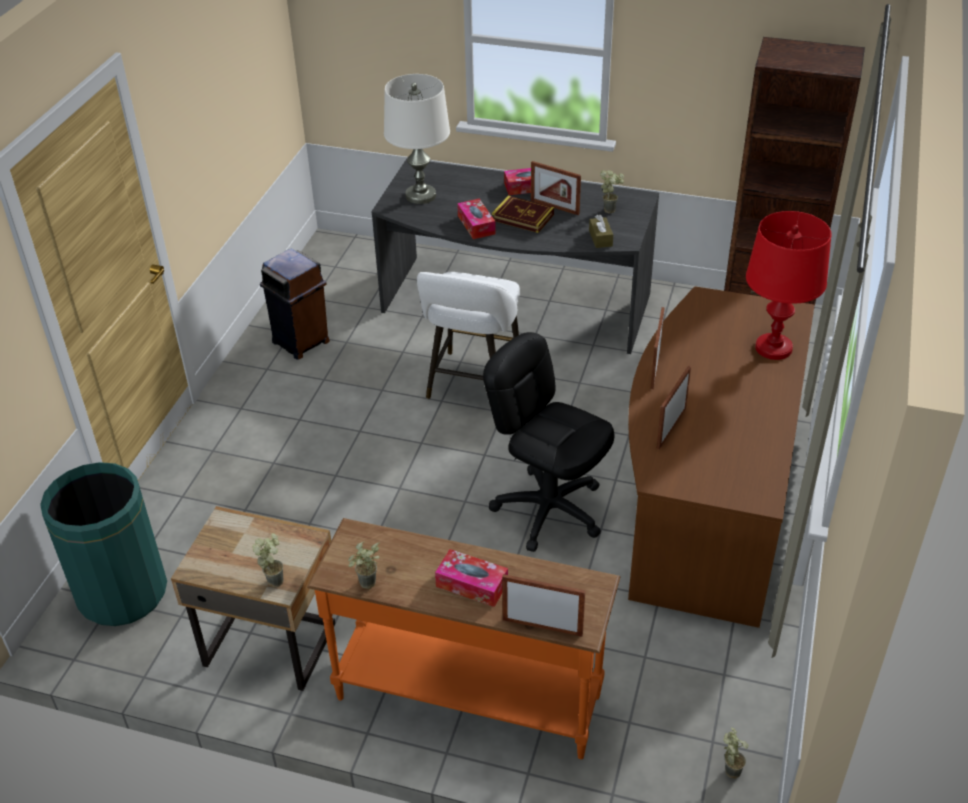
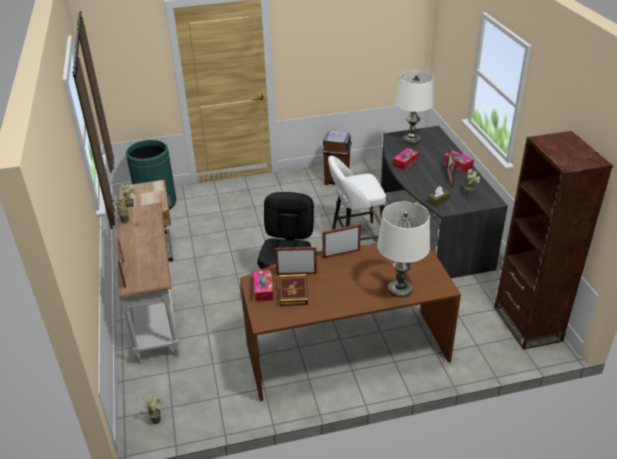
camera: 60 degrees right, 5 degrees down
orange console table [307,518,621,759] -> white console table [116,203,179,364]
tissue box [435,549,508,607] -> tissue box moved to [254,269,273,302]
book [492,196,554,233] -> book moved to [279,274,308,306]
red table lamp [746,211,831,360] -> white table lamp [377,202,430,298]

